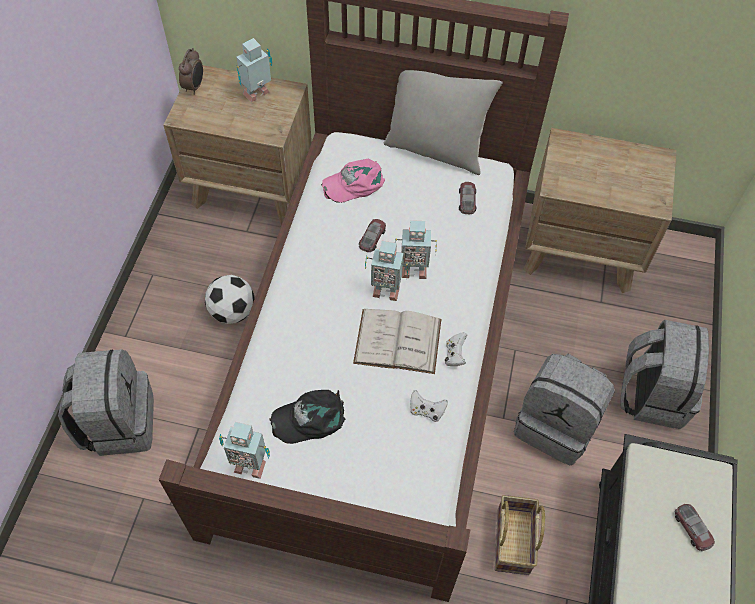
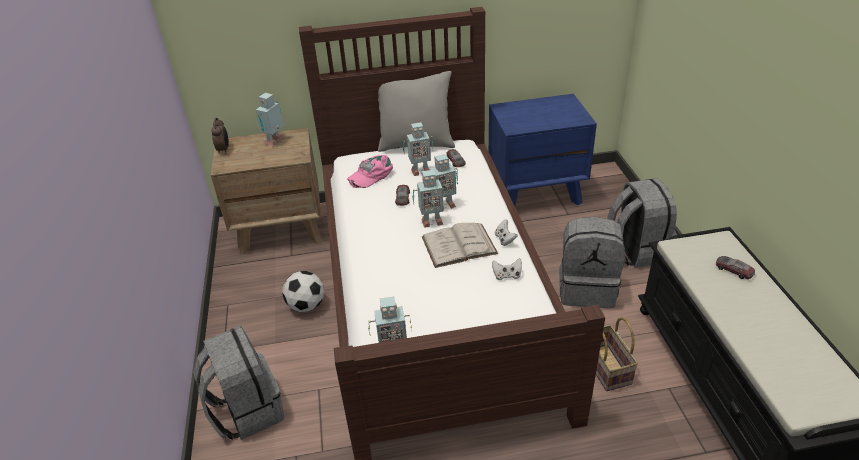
camera: 20 degrees left, 20 degrees down
black cap [270,390,345,444] -> none
brown nightstand [523,128,676,293] -> blue nightstand [489,94,597,206]
none -> toy robot [403,122,433,176]

